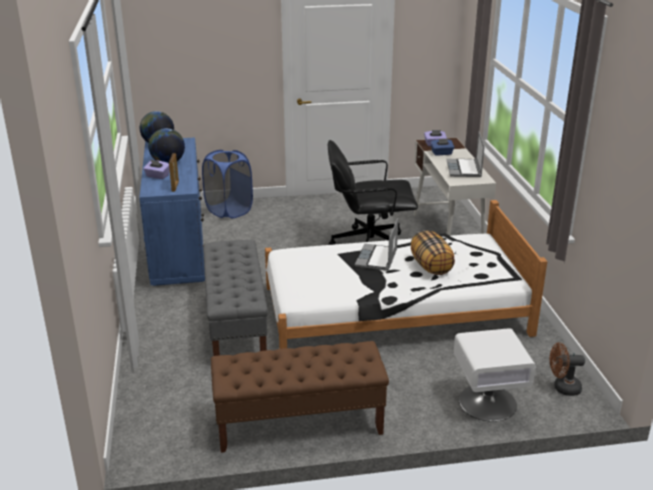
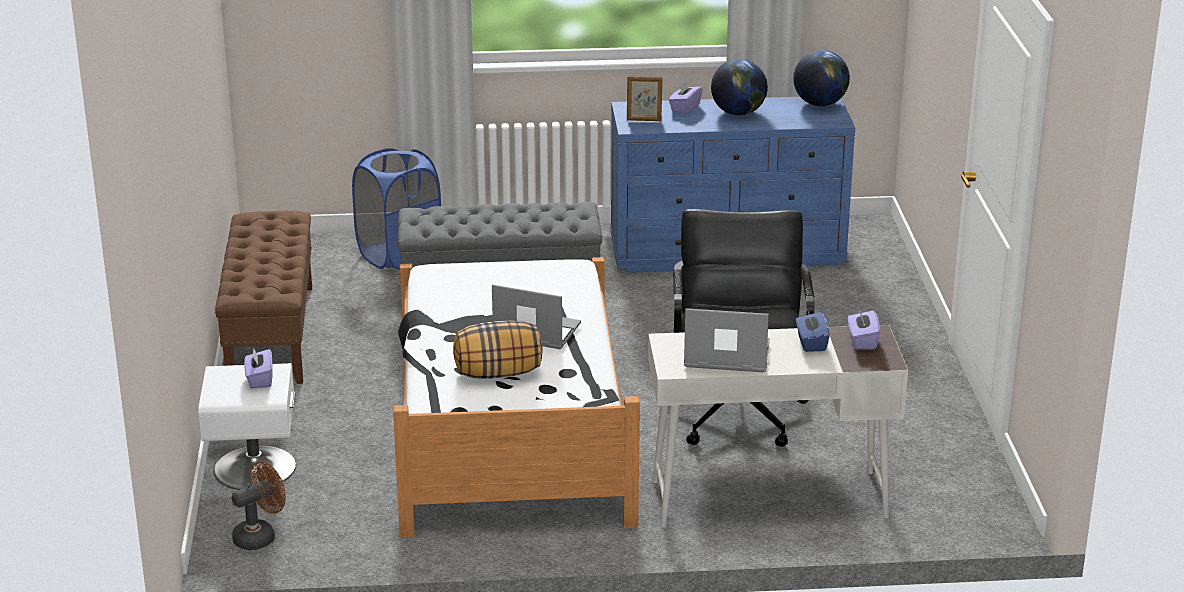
camera: 95 degrees right, 0 degrees up
blue laundry basket [202,150,253,218] -> blue laundry basket moved to [352,148,441,270]
brown fan [550,342,585,396] -> brown fan turned 45 degrees clockwise [232,462,286,550]
none -> purple tissue box [244,347,273,388]

